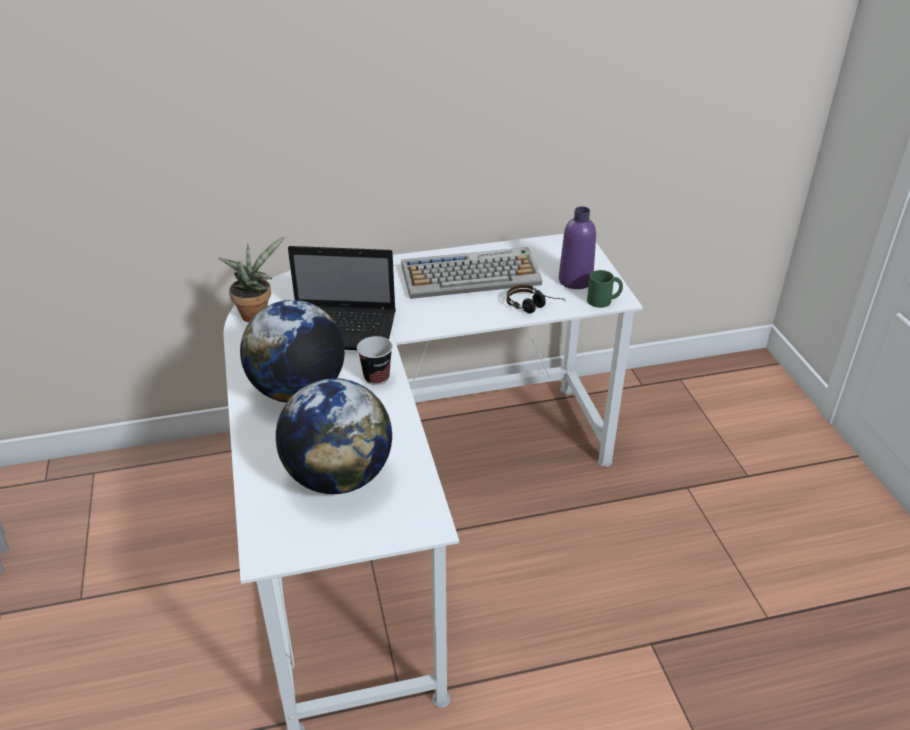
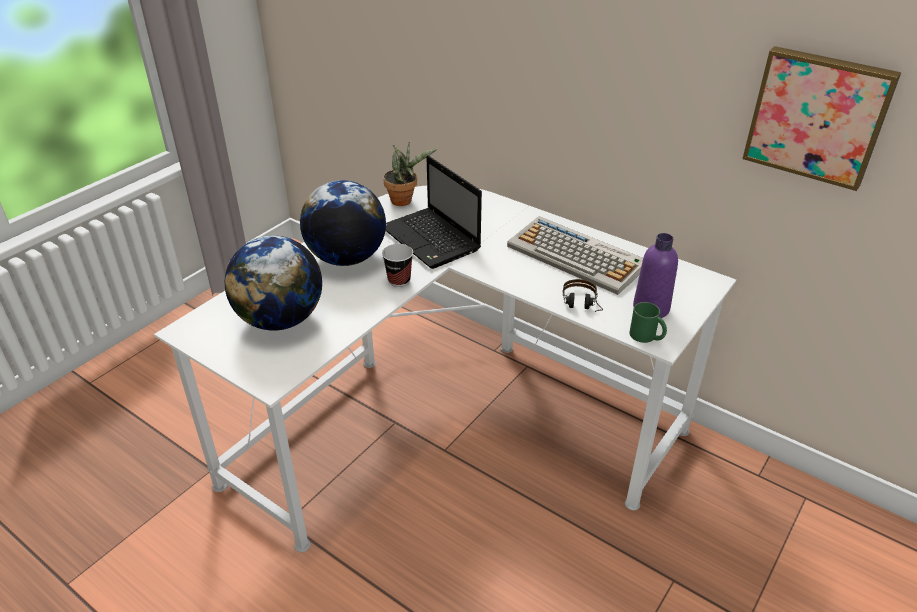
camera: 50 degrees right, 0 degrees up
none -> picture [742,46,901,191]

